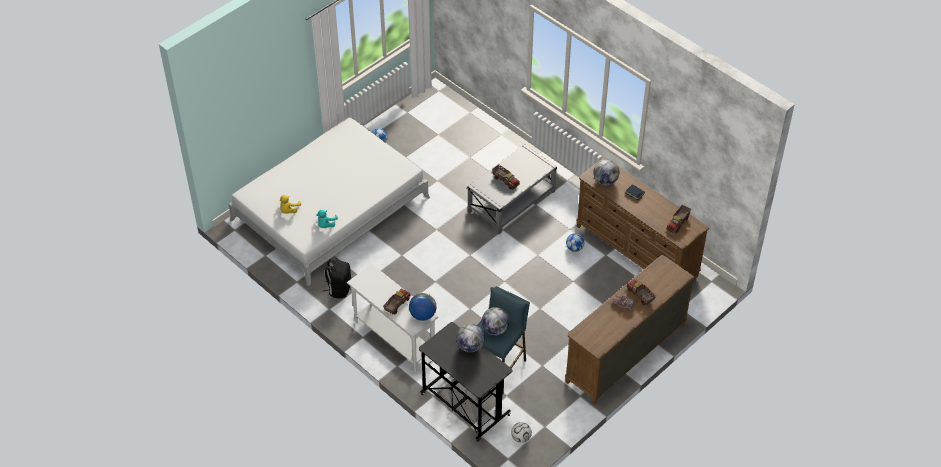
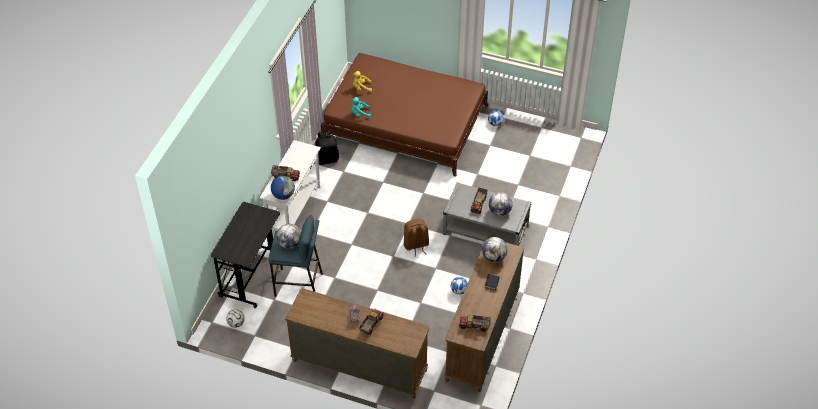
camera: 65 degrees right, 0 degrees up
white bed [229,117,430,286] -> brown bed [321,53,488,177]
globe [456,324,485,352] -> globe moved to [489,192,513,216]
none -> brown backpack [404,219,429,257]

